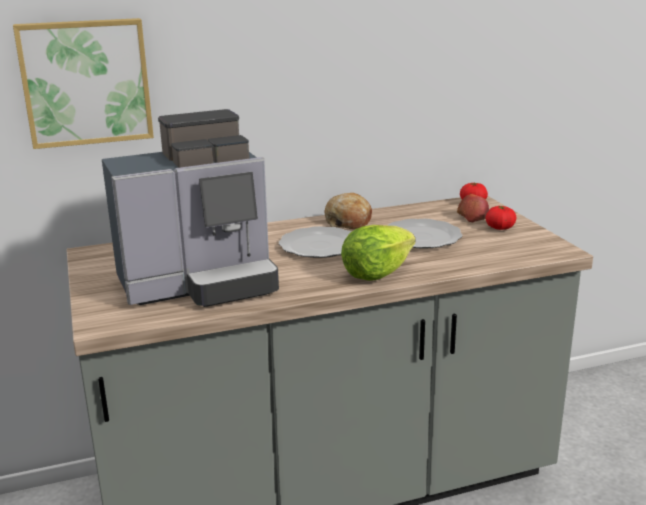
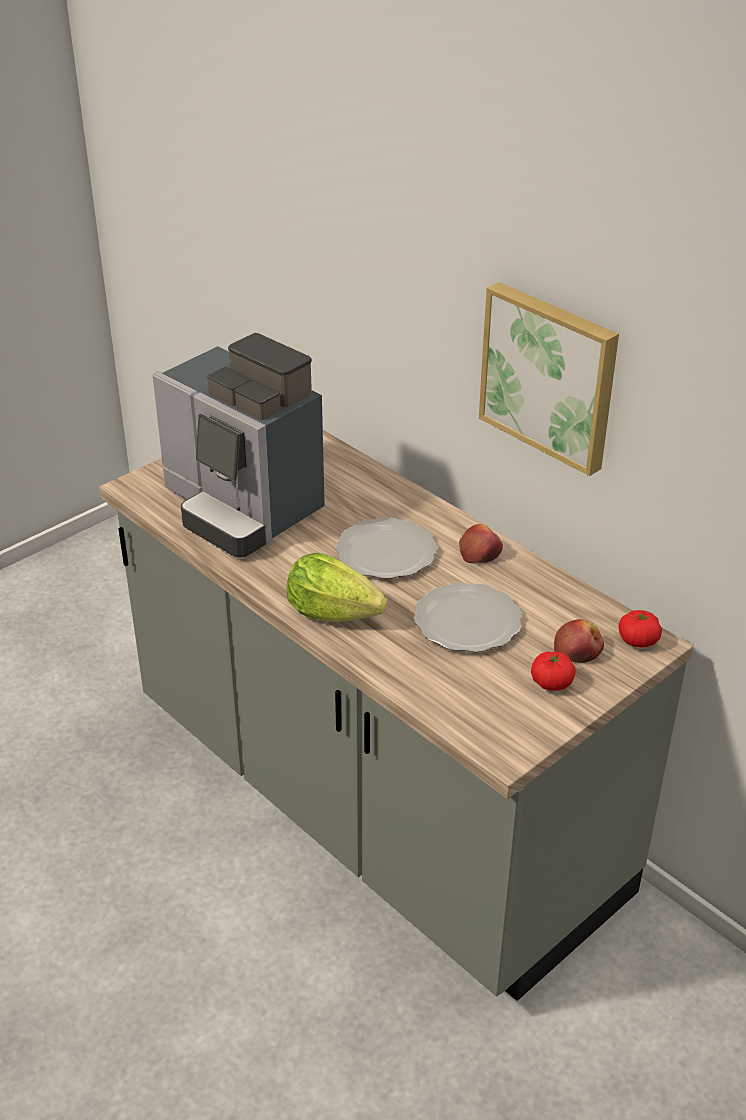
camera: 65 degrees right, 15 degrees up
picture [13,18,154,149] -> picture moved to [479,282,619,476]
bread [325,193,372,229] -> apple [459,524,503,563]

